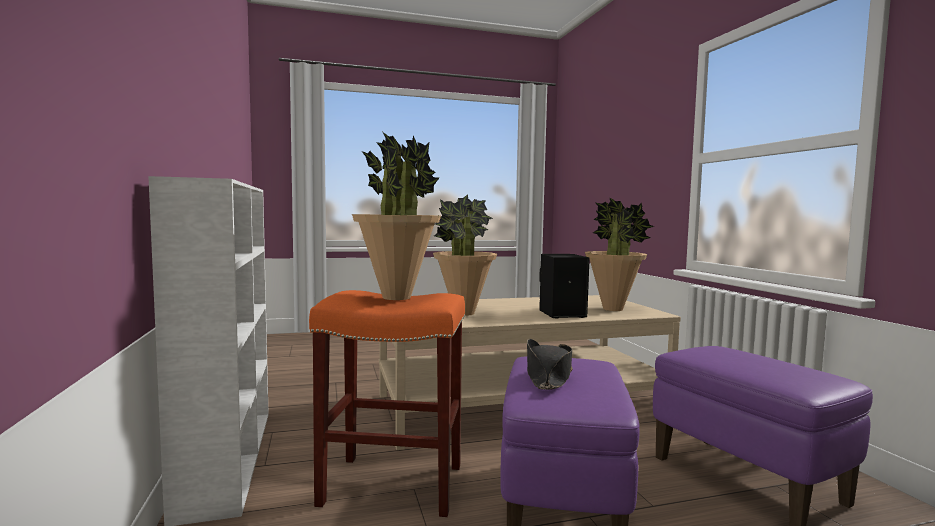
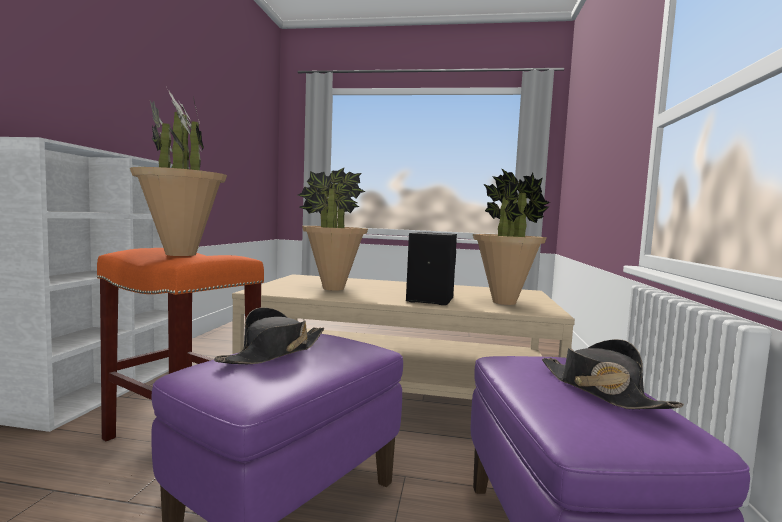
camera: 25 degrees right, 0 degrees up
none -> black hat [542,339,684,409]

